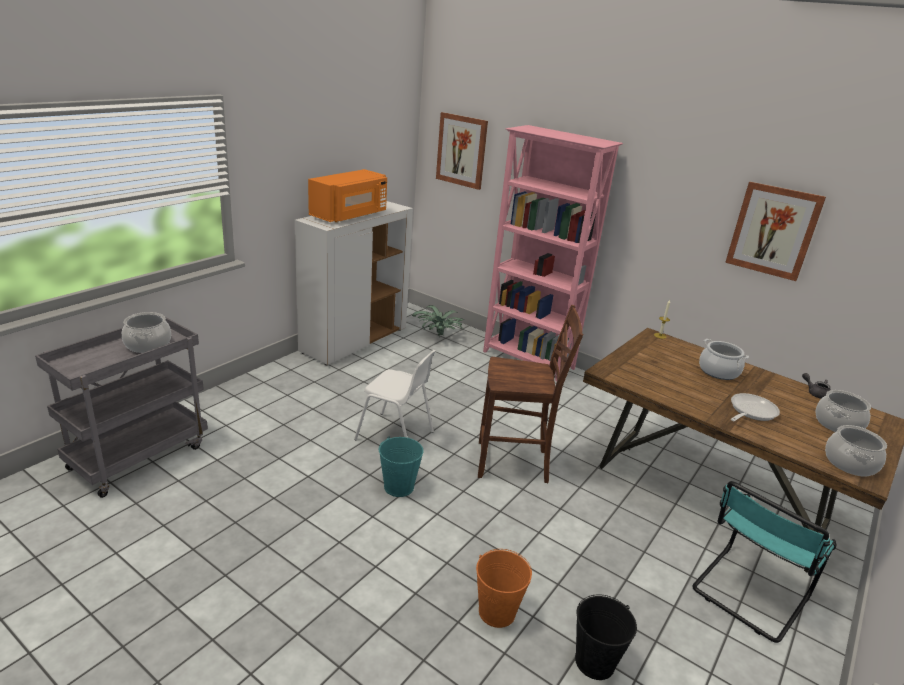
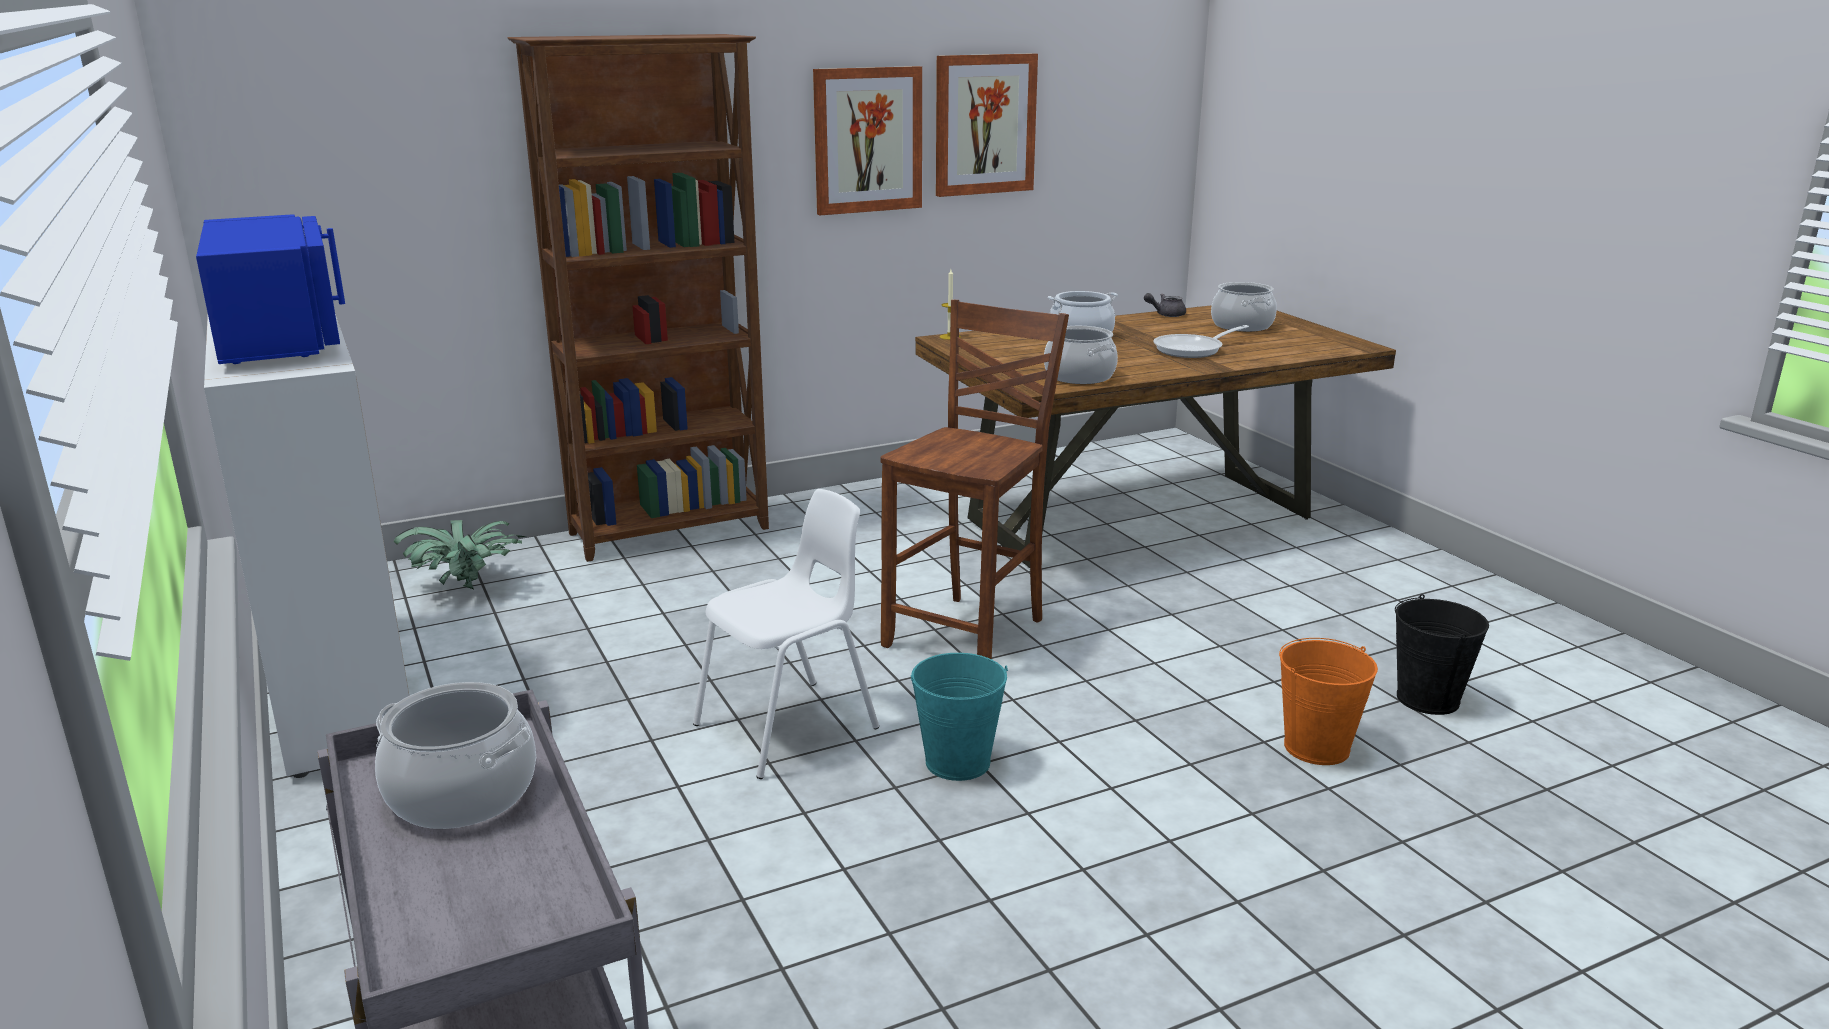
camera: 60 degrees left, 5 degrees down
orange microwave [308,169,387,222] -> blue microwave [196,214,345,364]
picture [436,112,488,190] -> picture moved to [813,66,922,215]
pink bookcase [483,125,623,382] -> brown bookcase [507,34,769,562]
turquoise chair [693,481,836,643] -> none
frying pan [731,393,780,421] -> frying pan turned 105 degrees counterclockwise [1154,325,1249,358]
cooking pot [825,425,887,477] -> cooking pot moved to [1044,326,1118,384]

